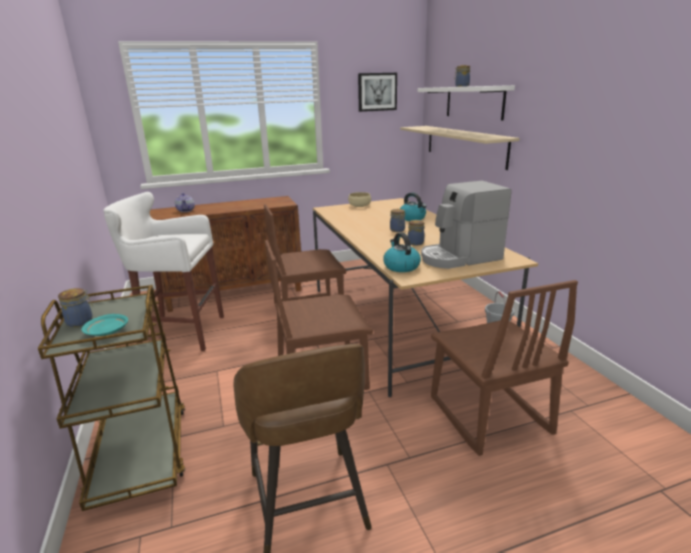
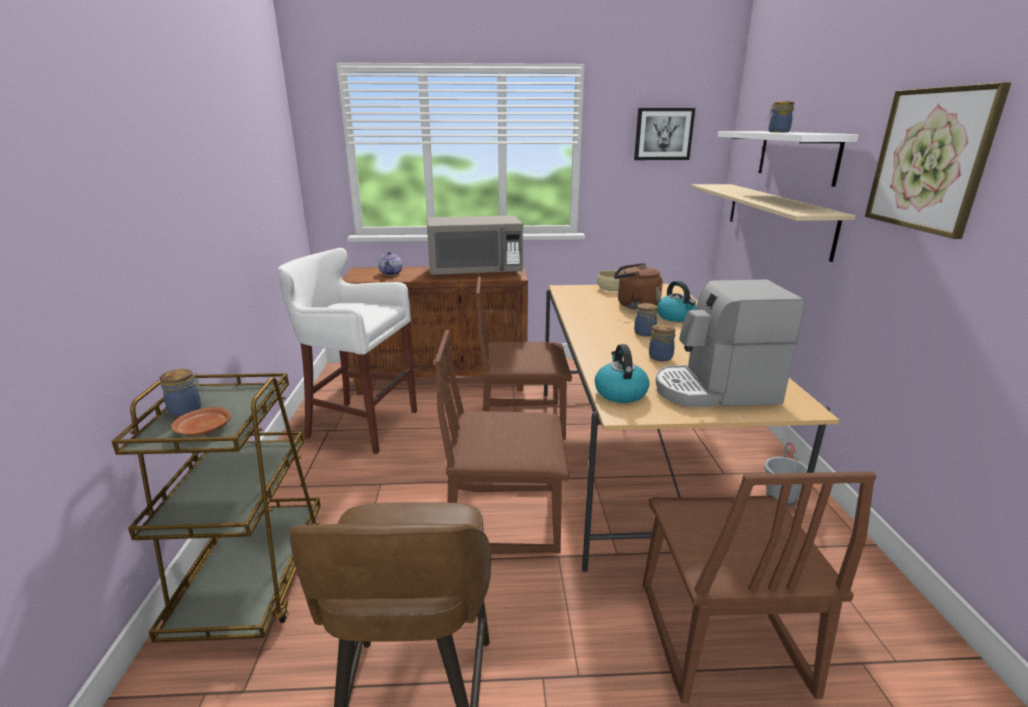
camera: 15 degrees right, 0 degrees up
turquoise plate [82,314,128,336] -> brown plate [171,407,231,436]
none -> grey microwave [427,216,523,277]
none -> brown kettle [614,263,663,309]
none -> picture [865,82,1011,239]

